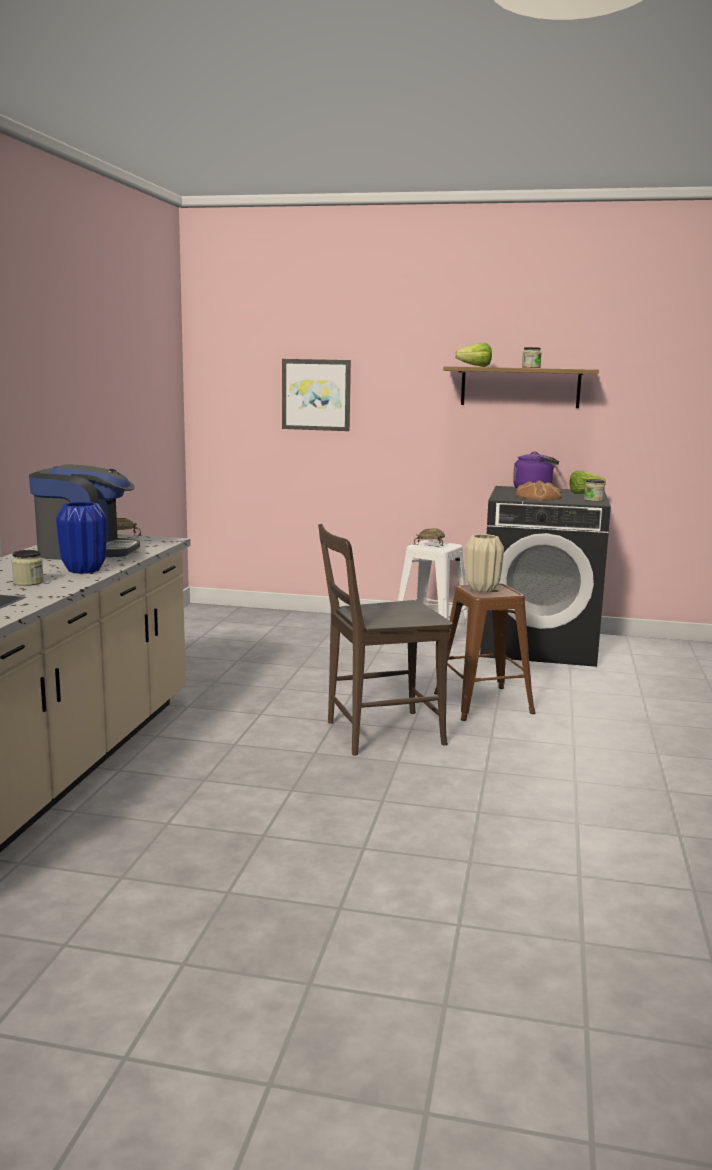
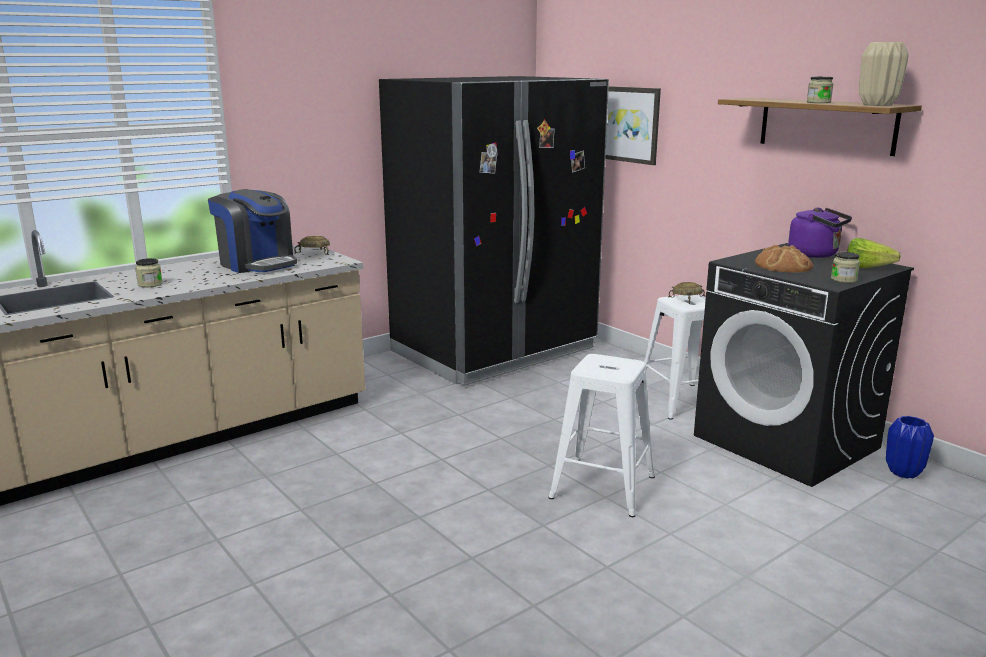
camera: 40 degrees right, 5 degrees up
blue vase [56,502,107,574] -> blue vase moved to [886,416,934,479]
brown chair [318,524,453,756] -> none
brown stool [434,583,535,721] -> white stool [548,354,655,517]
lettuce [455,343,492,367] -> none
beige vase [465,534,504,592] -> beige vase moved to [859,42,909,106]
none -> black fridge [379,76,609,386]

